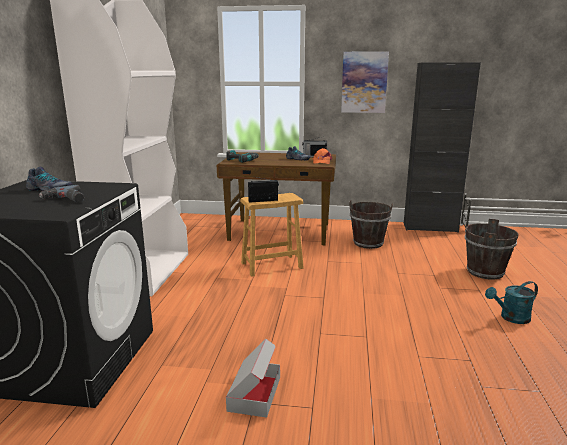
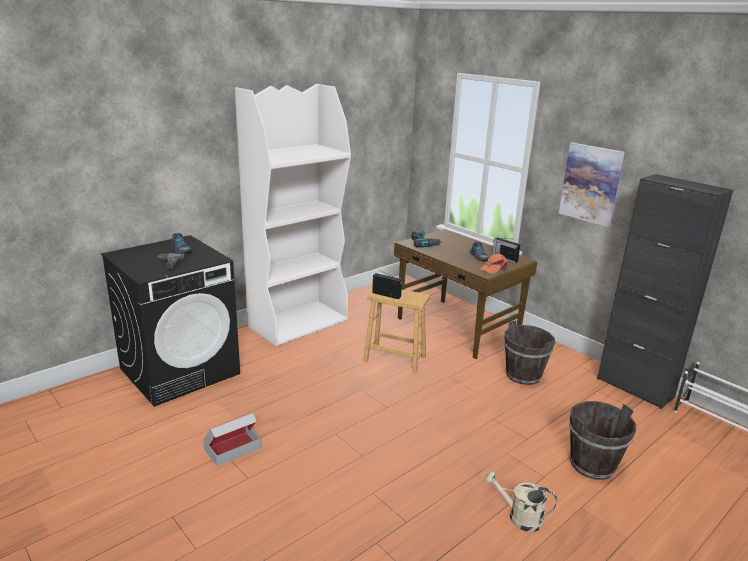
camera: 40 degrees right, 5 degrees up
turquoise watering can [485,281,538,324] -> beige watering can [484,471,557,532]

